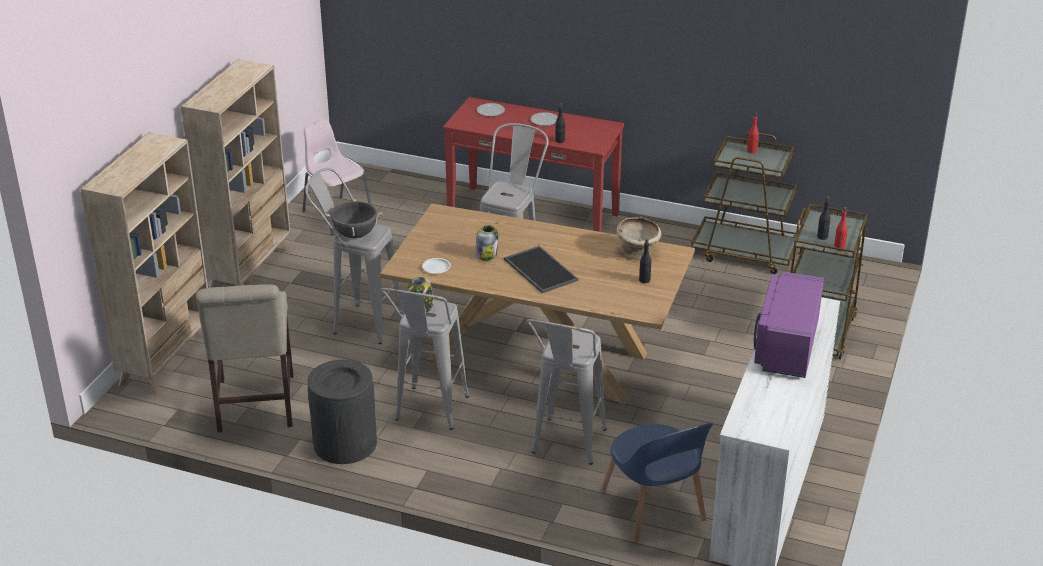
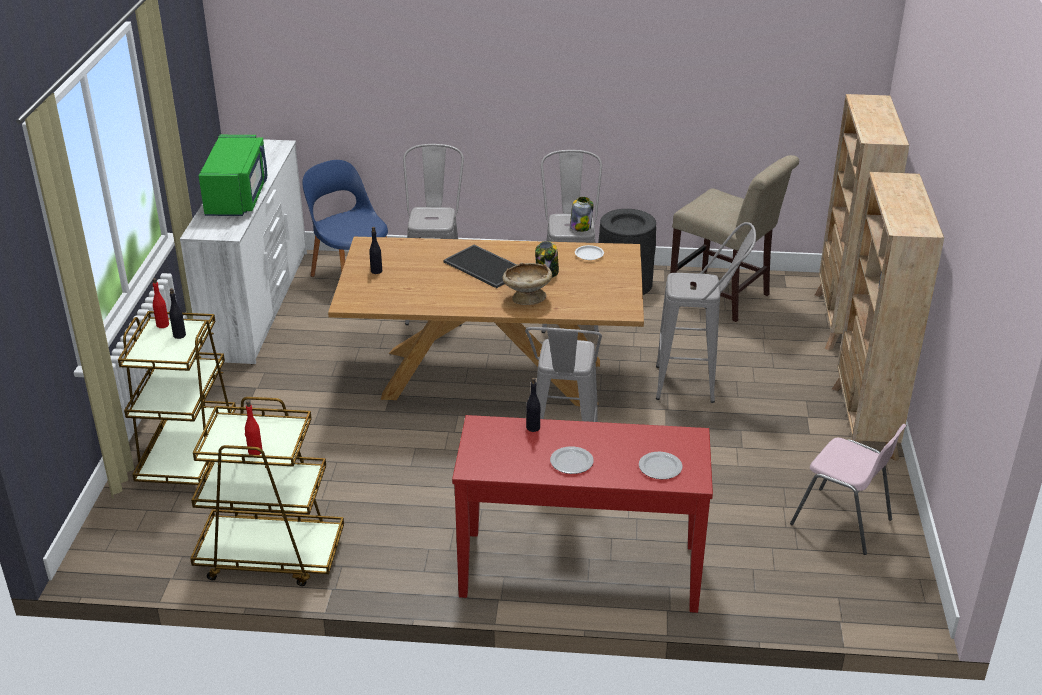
camera: 165 degrees right, 0 degrees up
beige chair [196,284,293,433] -> beige chair turned 150 degrees clockwise [670,155,799,322]
black cooking pot [325,199,383,238] -> none
beige bowl [616,217,662,260] -> beige bowl moved to [502,262,552,305]
purple microwave [754,272,824,378] -> green microwave [199,135,267,216]

